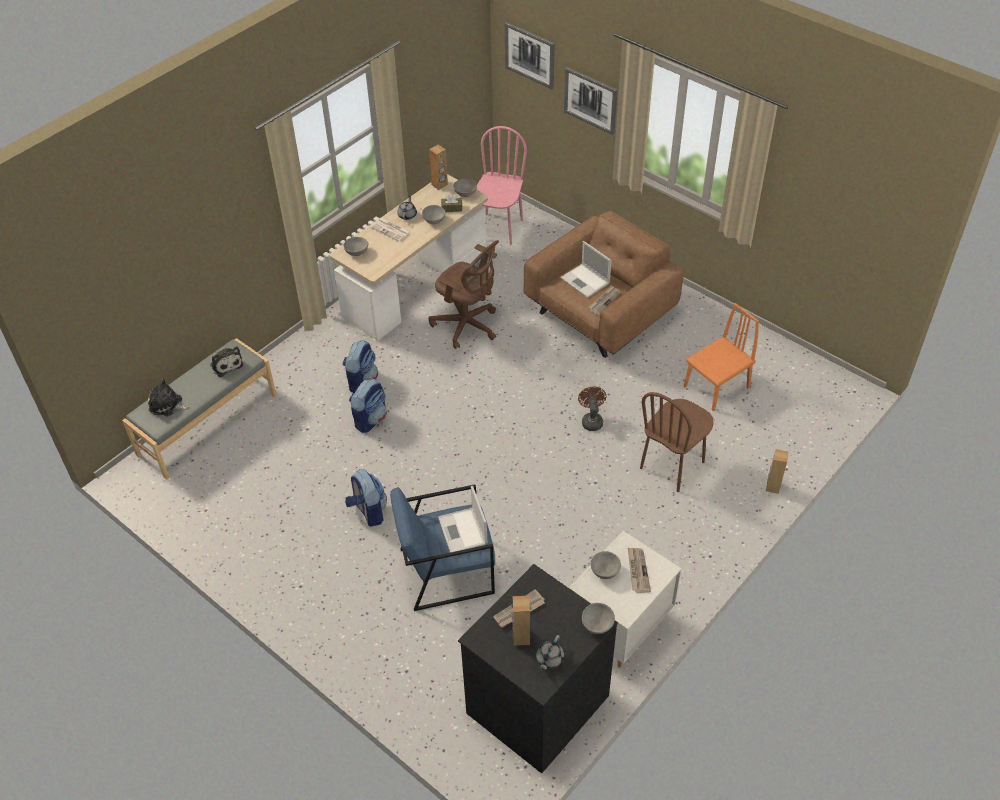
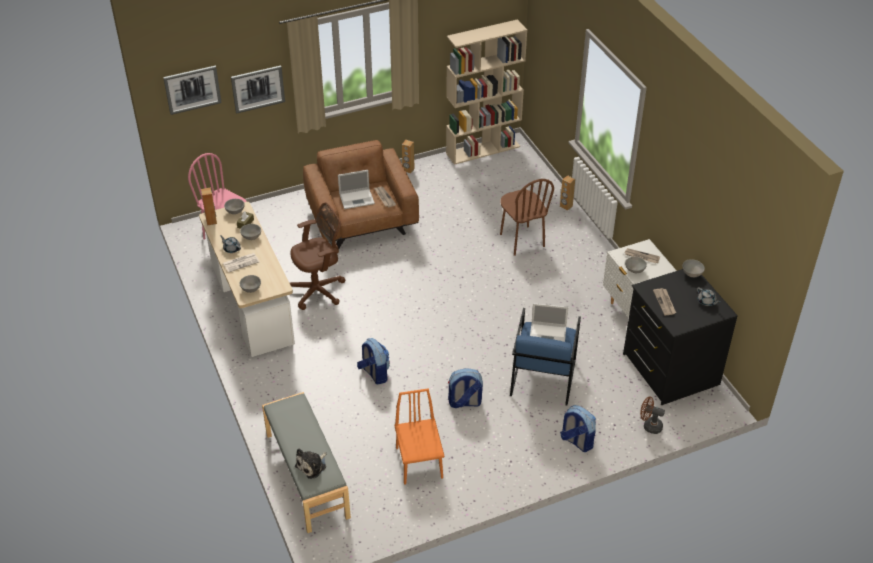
camera: 65 degrees left, 5 degrees down
plush toy [210,346,243,377] -> none
backpack [342,340,378,393] -> backpack moved to [560,405,596,452]
brown speaker [512,596,530,646] -> brown speaker moved to [402,140,415,173]
brown fan [578,387,606,431] -> brown fan moved to [640,396,665,434]
orange chair [684,303,759,411] -> orange chair moved to [394,388,444,485]
none -> beige bookcase [446,19,527,165]

